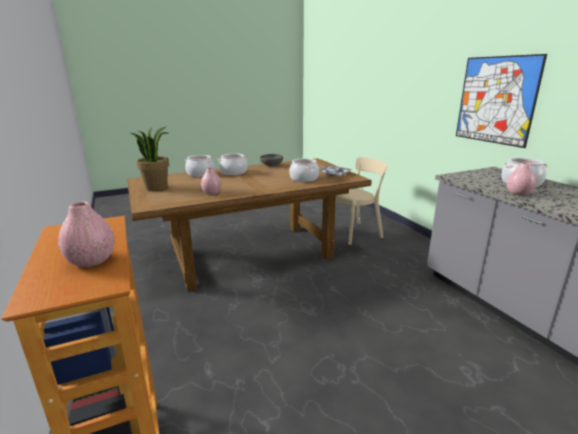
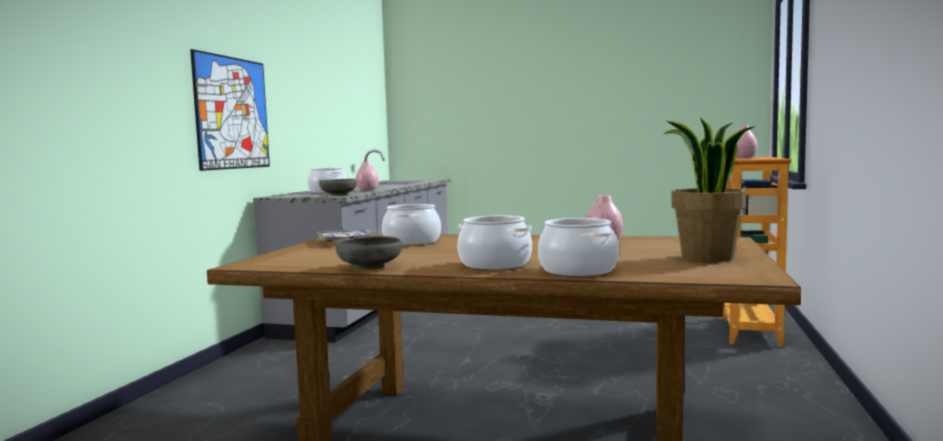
camera: 140 degrees left, 15 degrees down
beige chair [335,157,388,245] -> none
none -> grey bowl [319,179,357,196]

